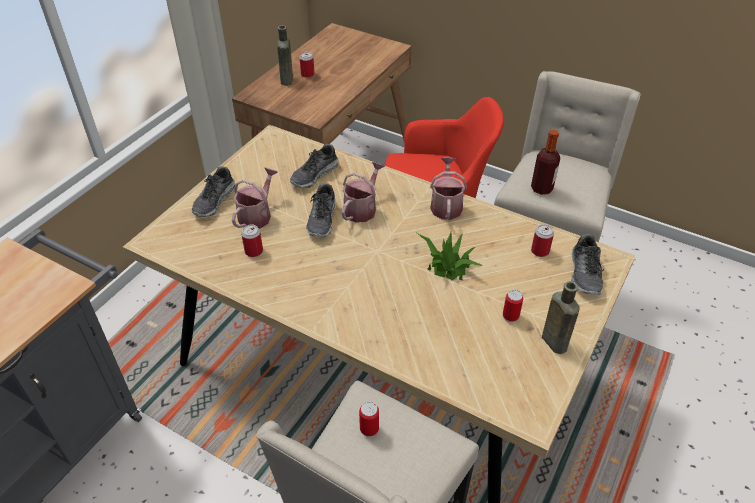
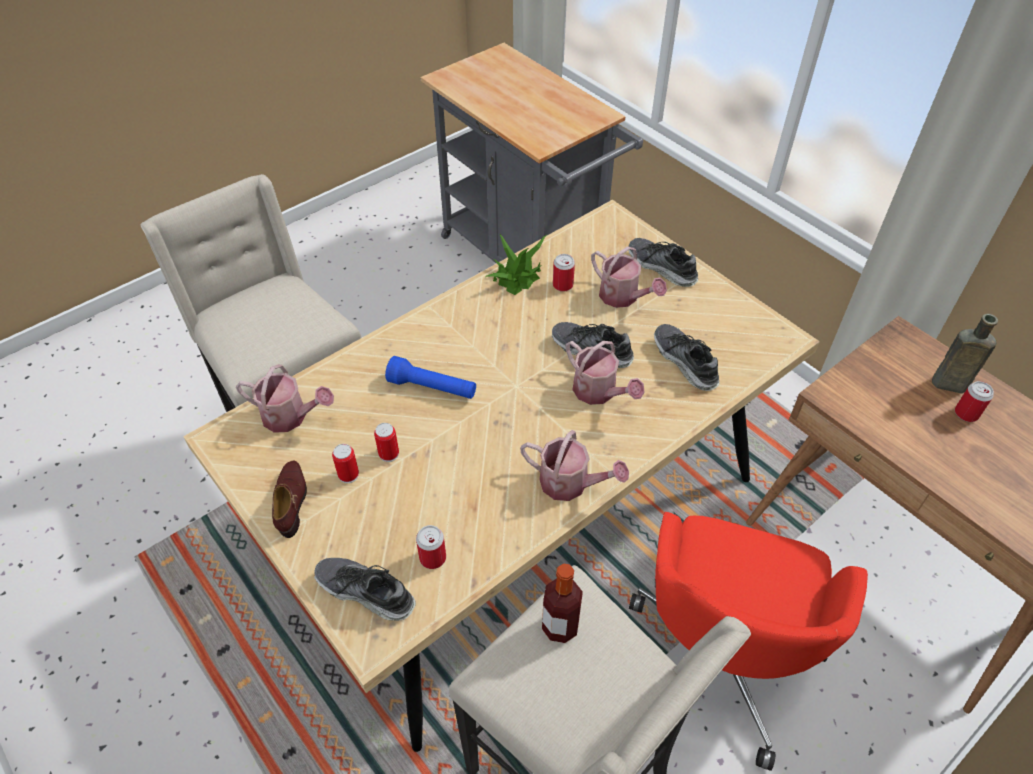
camera: 110 degrees right, 5 degrees up
can [359,402,379,437] -> can moved to [374,423,399,462]
potted plant [417,232,483,280] -> potted plant moved to [485,234,547,295]
brown bottle [542,281,580,354] -> brown shoe [272,461,307,538]
none -> watering can [236,364,334,433]
none -> blue flashlight [385,356,476,399]

